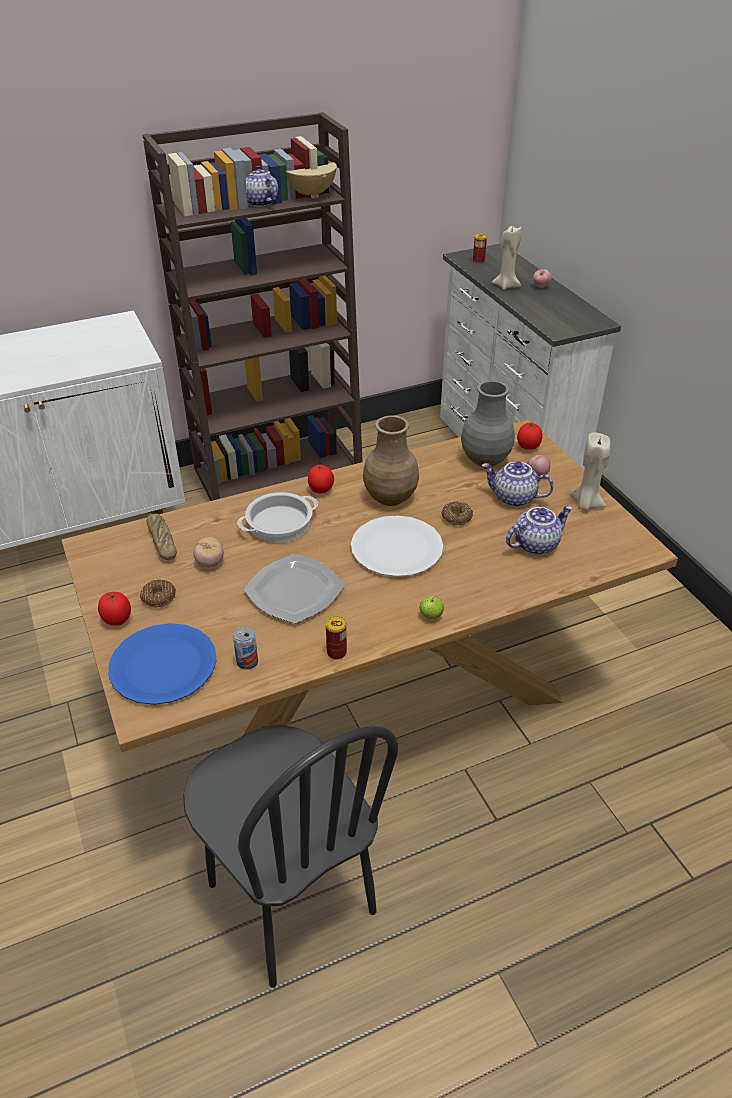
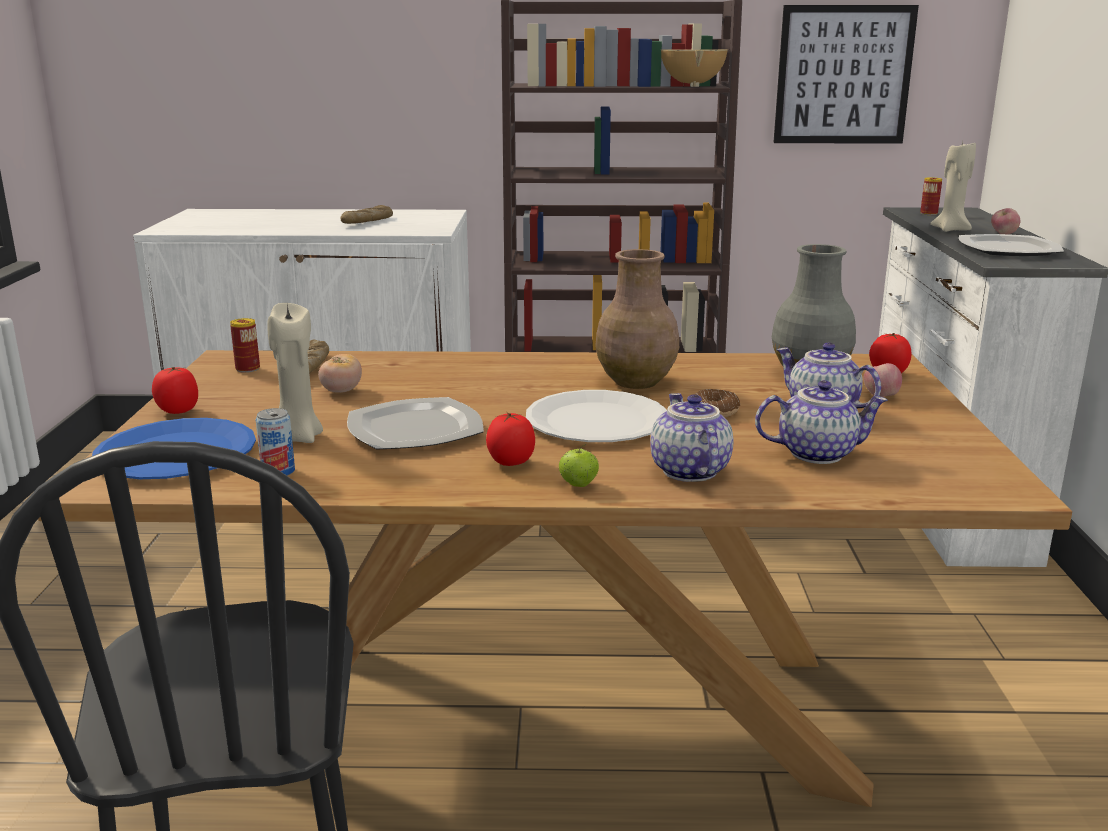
camera: 25 degrees right, 20 degrees down
donut [140,580,176,607] -> none
cooking pot [237,492,318,543] -> none
teapot [246,166,278,207] -> teapot moved to [650,393,733,482]
tomato [308,465,334,494] -> tomato moved to [486,412,535,466]
can [326,616,347,660] -> can moved to [230,318,260,373]
beige candle [570,433,611,511] -> beige candle moved to [267,303,323,443]
none -> bread [341,205,393,224]
none -> picture [773,5,919,144]
none -> plate [959,234,1064,256]

